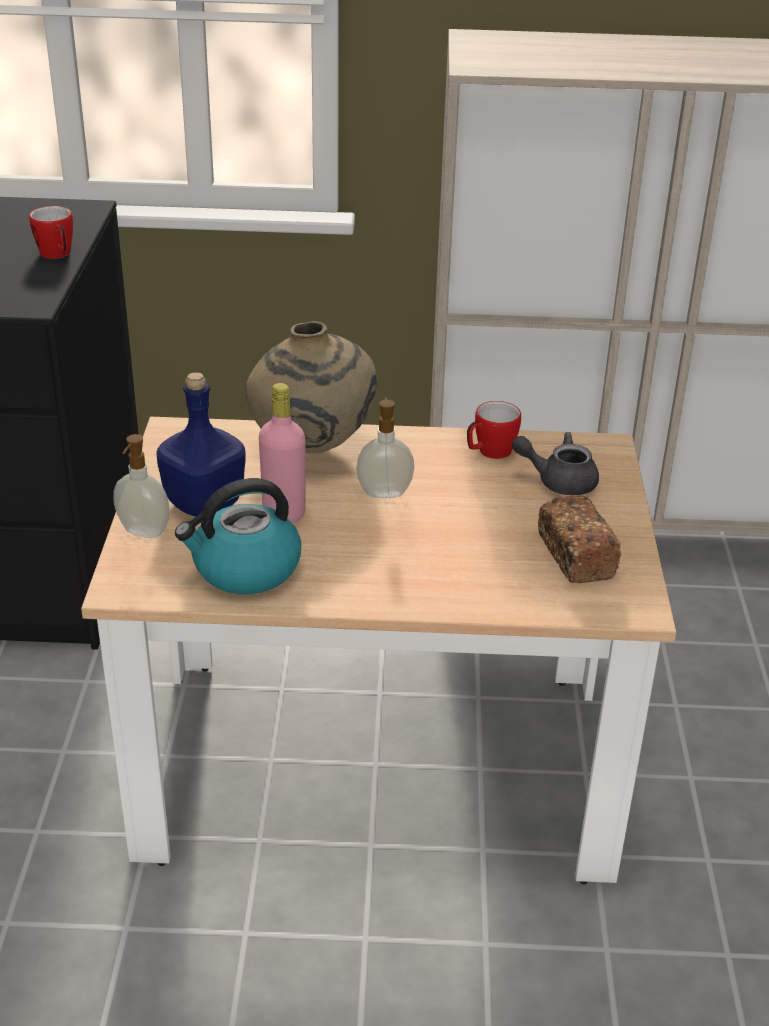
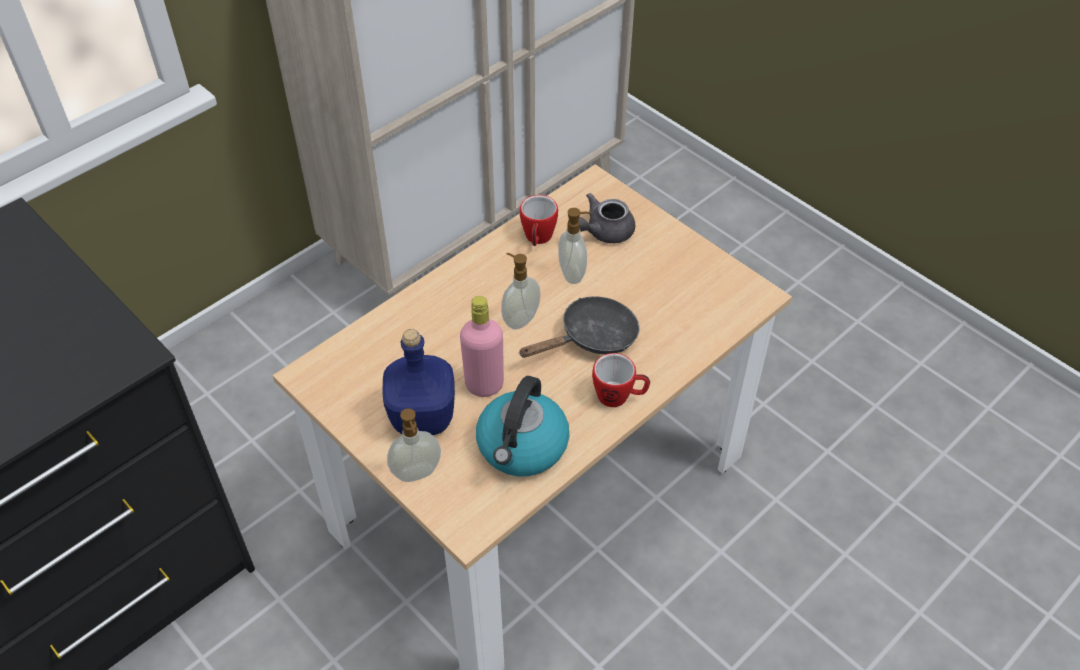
camera: 45 degrees left, 15 degrees up
mug [29,206,73,259] -> mug moved to [592,353,650,407]
beige vase [245,321,377,453] -> none
bread [538,495,621,583] -> none
none -> black frying pan [518,296,640,358]
none -> soap dispenser [558,208,591,284]

